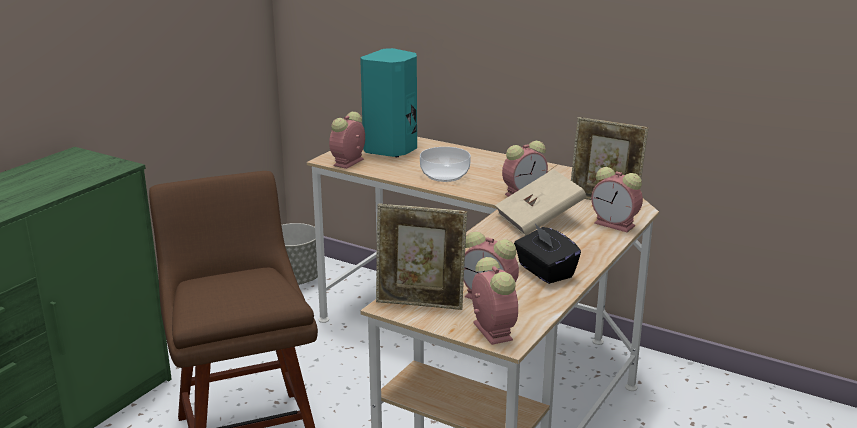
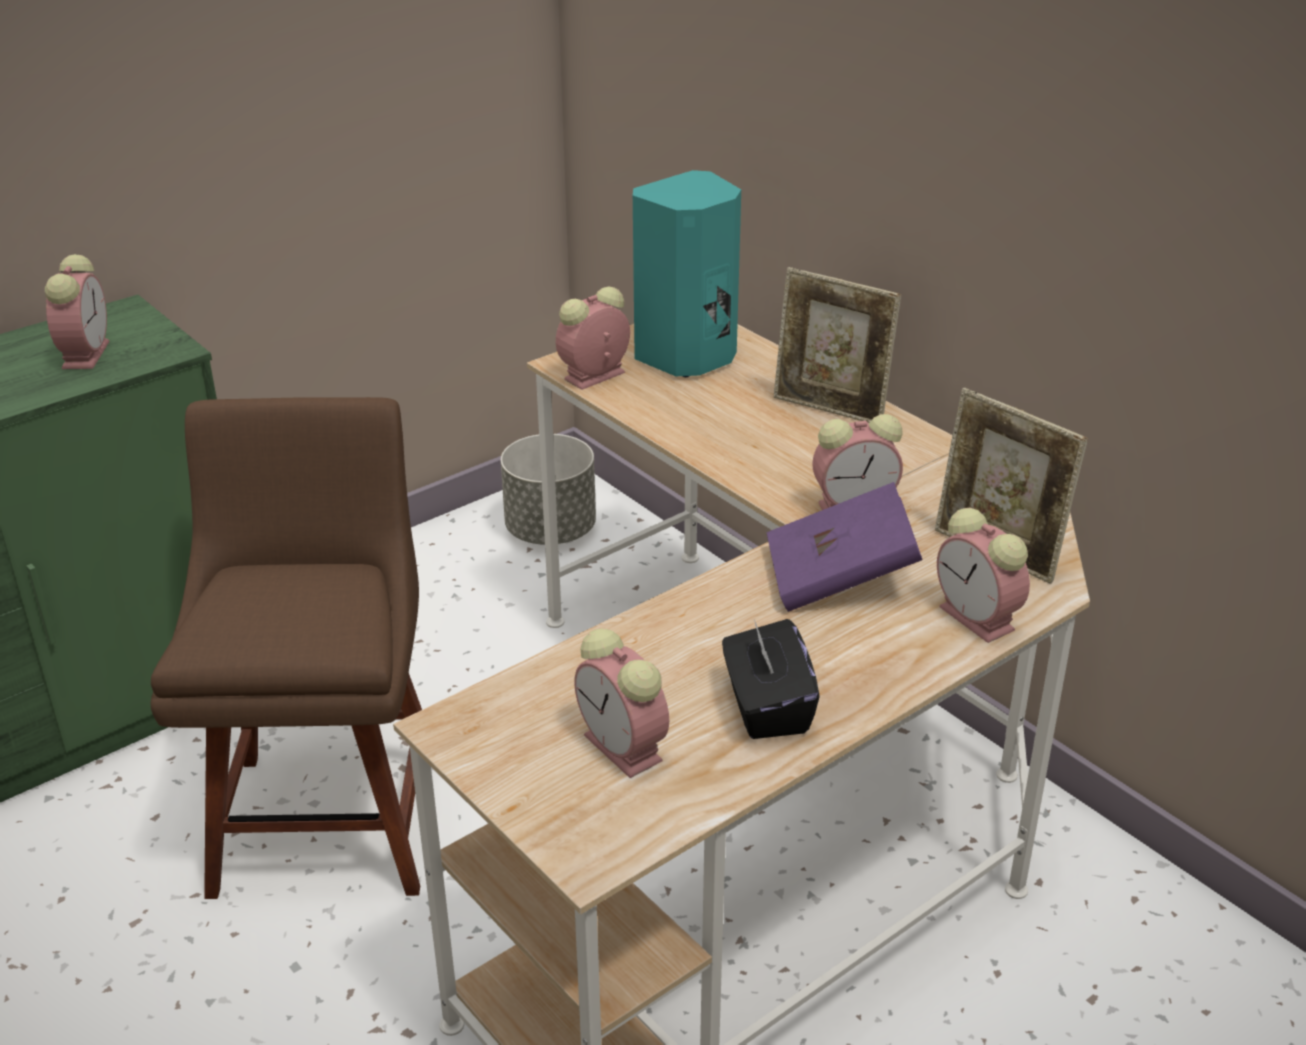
camera: 20 degrees right, 10 degrees up
picture frame [376,203,467,310] -> picture frame moved to [774,267,901,423]
bowl [420,147,471,182] -> none
alarm clock [472,257,518,345] -> alarm clock moved to [45,254,110,369]
beige book [495,169,586,236] -> purple book [767,482,923,612]

